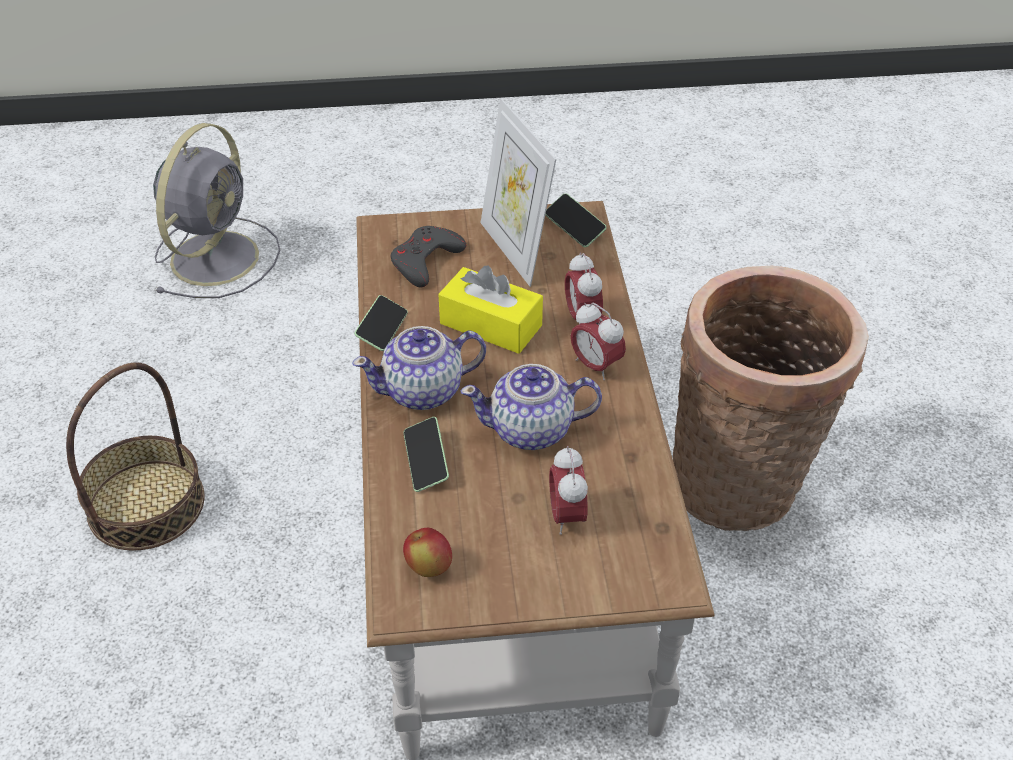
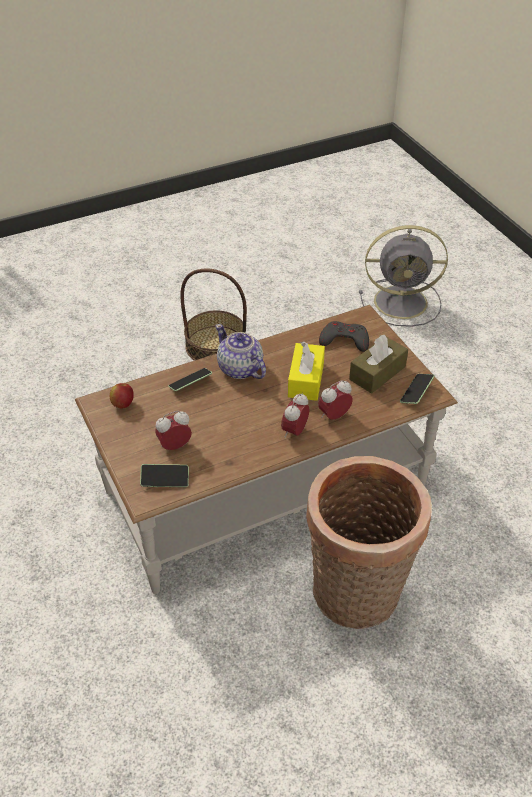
camera: 70 degrees right, 0 degrees up
phone [354,295,408,351] -> phone moved to [140,464,189,487]
teapot [461,364,602,450] -> none
picture frame [481,98,556,287] -> brown tissue box [349,335,408,394]

